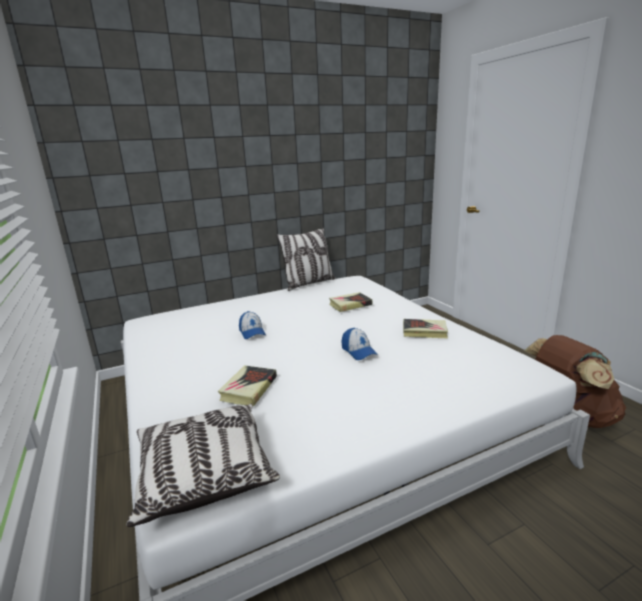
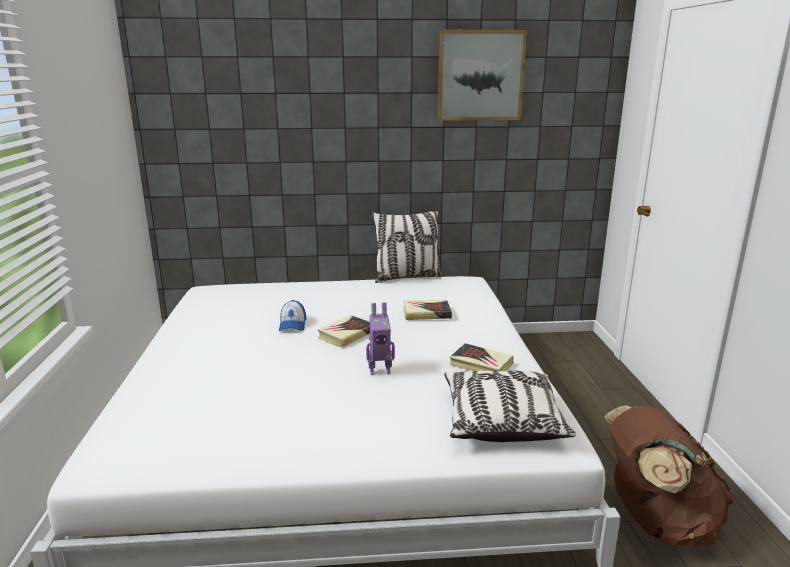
camera: 20 degrees right, 0 degrees up
pillow [126,403,280,527] -> pillow moved to [444,371,576,442]
book [218,365,277,406] -> book moved to [318,315,370,348]
cap [341,328,378,360] -> toy robot [366,303,395,375]
none -> picture [438,30,527,121]

